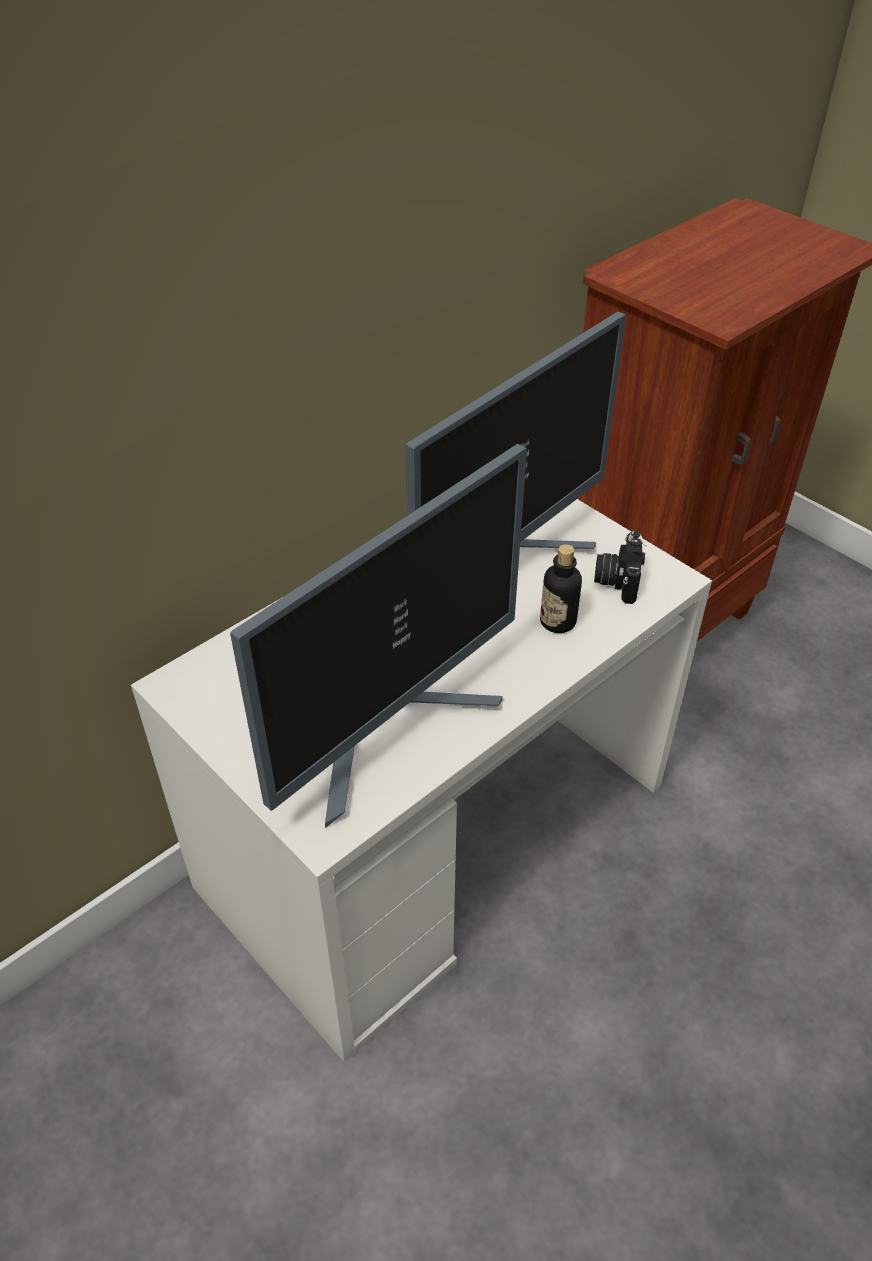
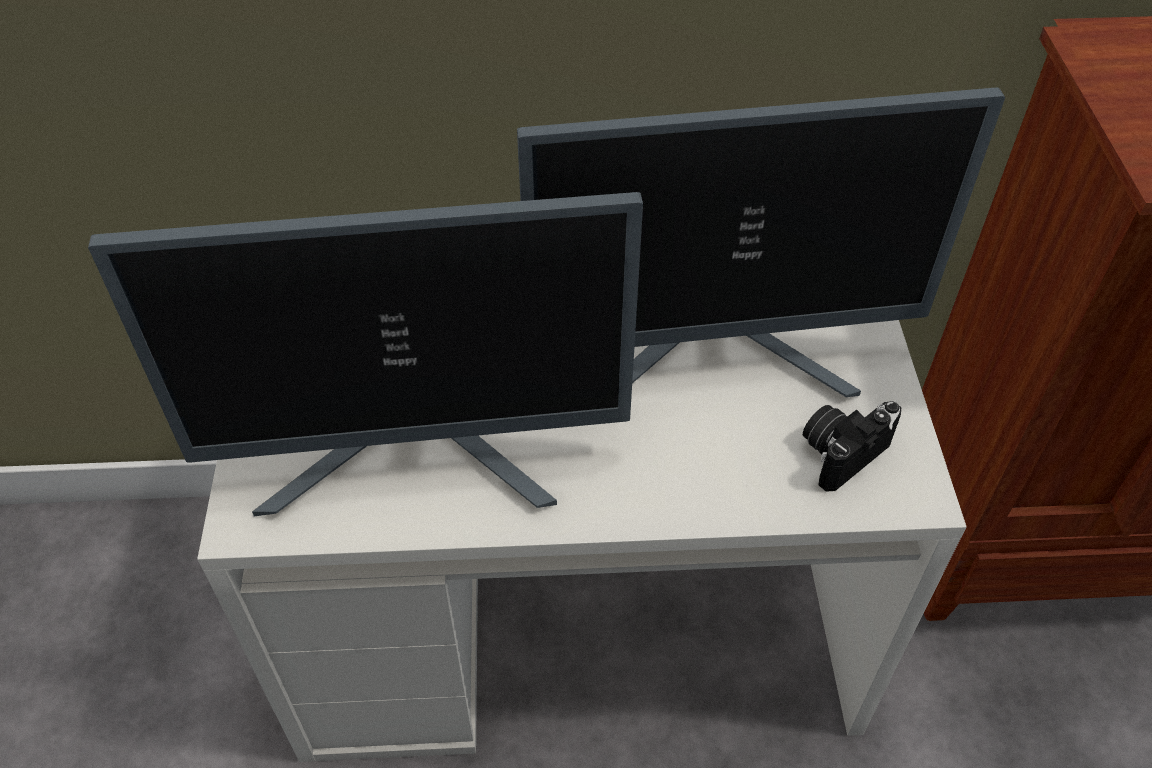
camera: 40 degrees right, 5 degrees up
bottle [540,544,582,633] -> none

